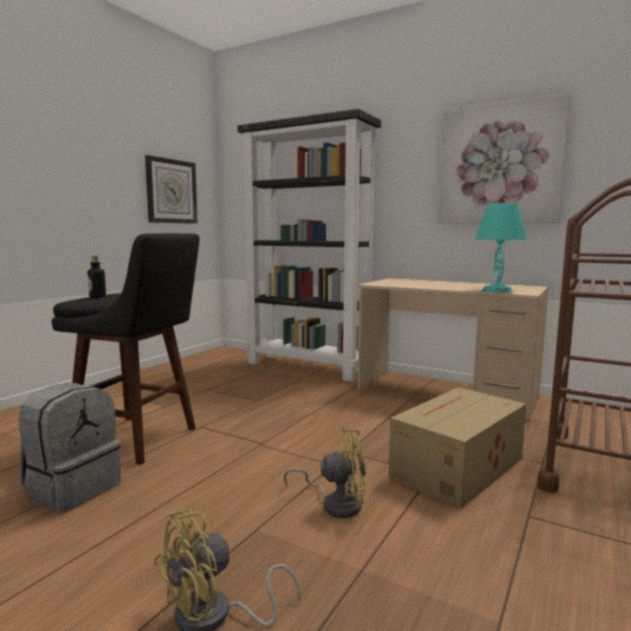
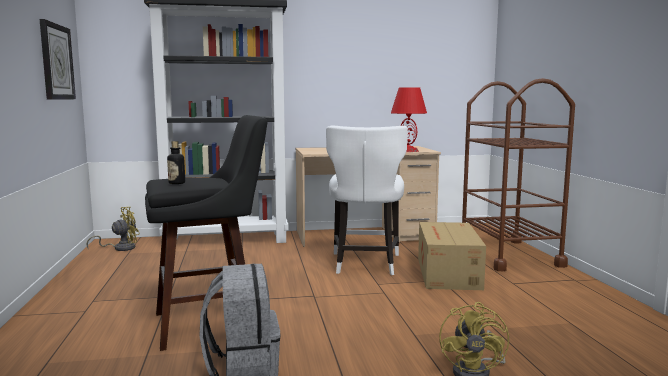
camera: 40 degrees left, 0 degrees up
yellow fan [284,428,366,518] -> yellow fan moved to [86,207,140,251]
picture [439,93,571,224] -> none
turquoise table lamp [475,203,527,293] -> red table lamp [391,87,427,152]
none -> white chair [326,125,408,275]

